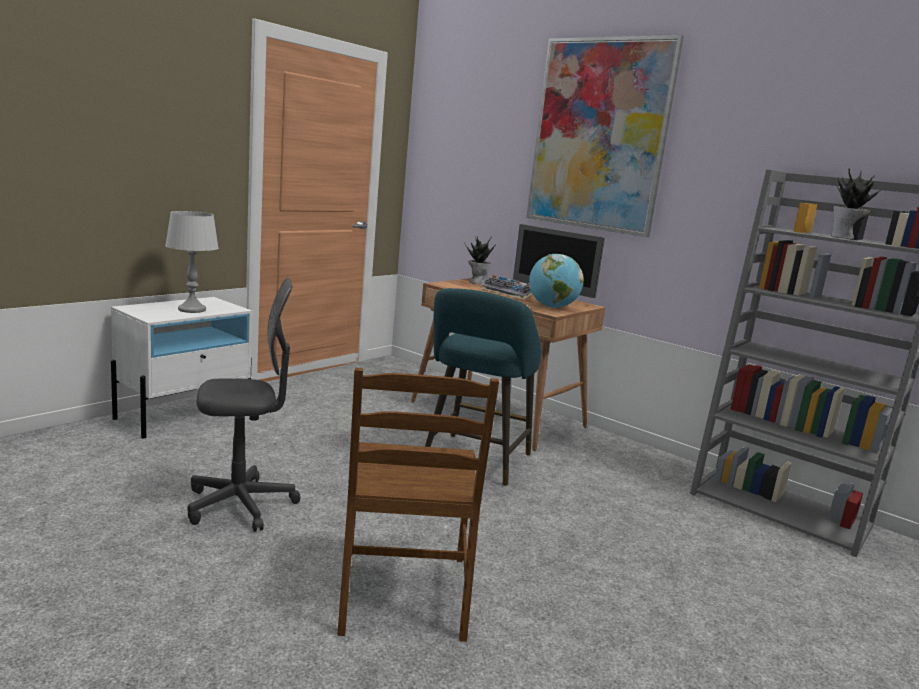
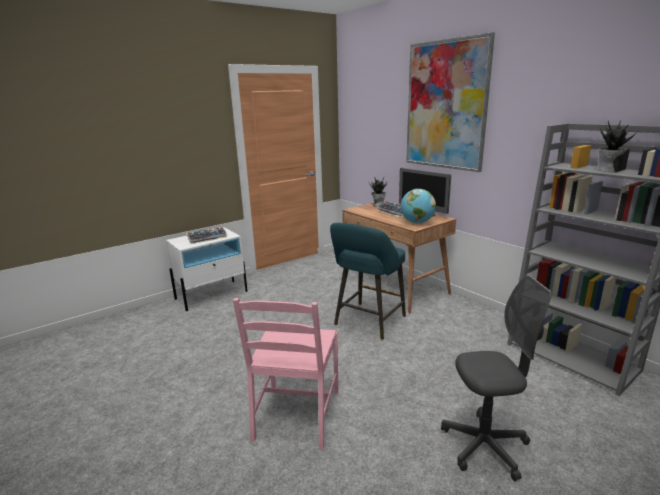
camera: 15 degrees right, 5 degrees up
grey table lamp [165,211,219,313] -> keyboard [186,227,227,244]
grey office chair [188,278,300,532] -> grey office chair moved to [441,275,552,481]
brown chair [337,368,499,642] -> pink chair [233,298,339,449]

